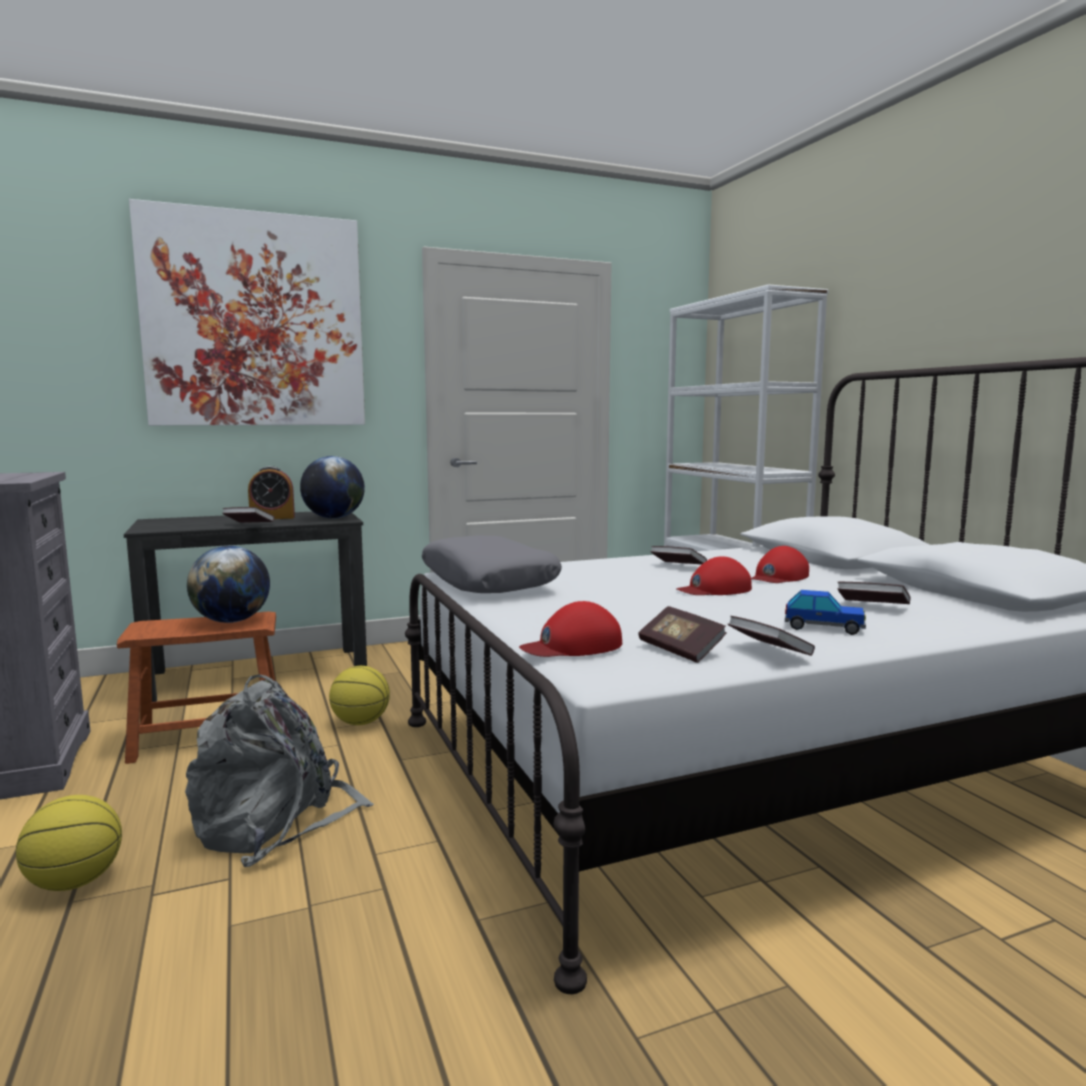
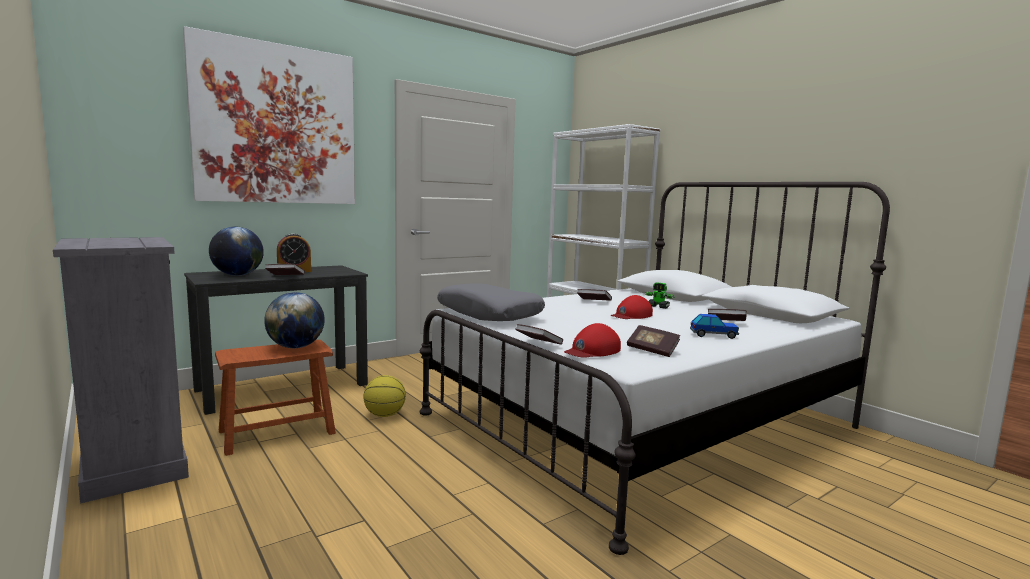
camera: 15 degrees left, 0 degrees up
basketball [16,795,122,891] -> none
grey backpack [185,674,374,867] -> none
globe [300,456,365,519] -> globe moved to [209,226,264,276]
book [728,616,815,656] -> book moved to [515,324,563,345]
red cap [751,546,809,583] -> toy robot [645,282,675,309]

